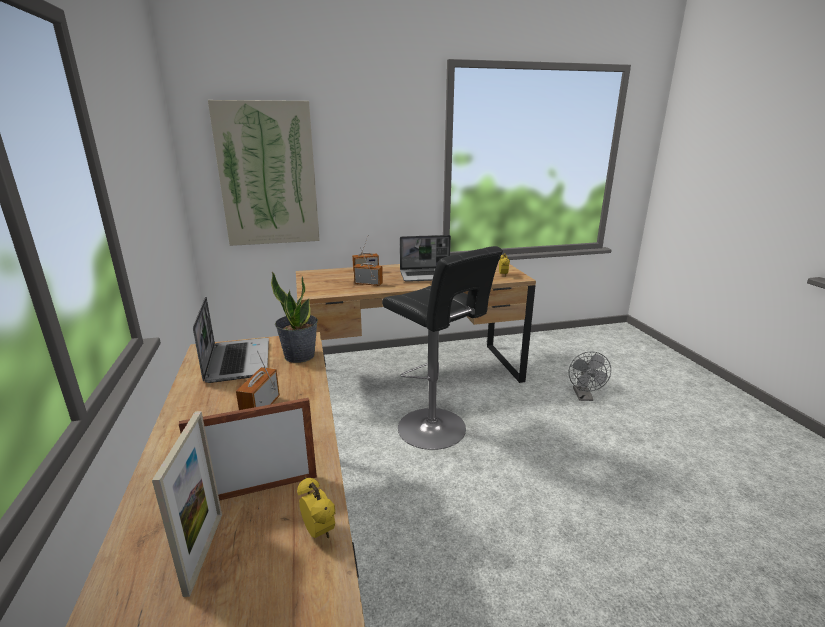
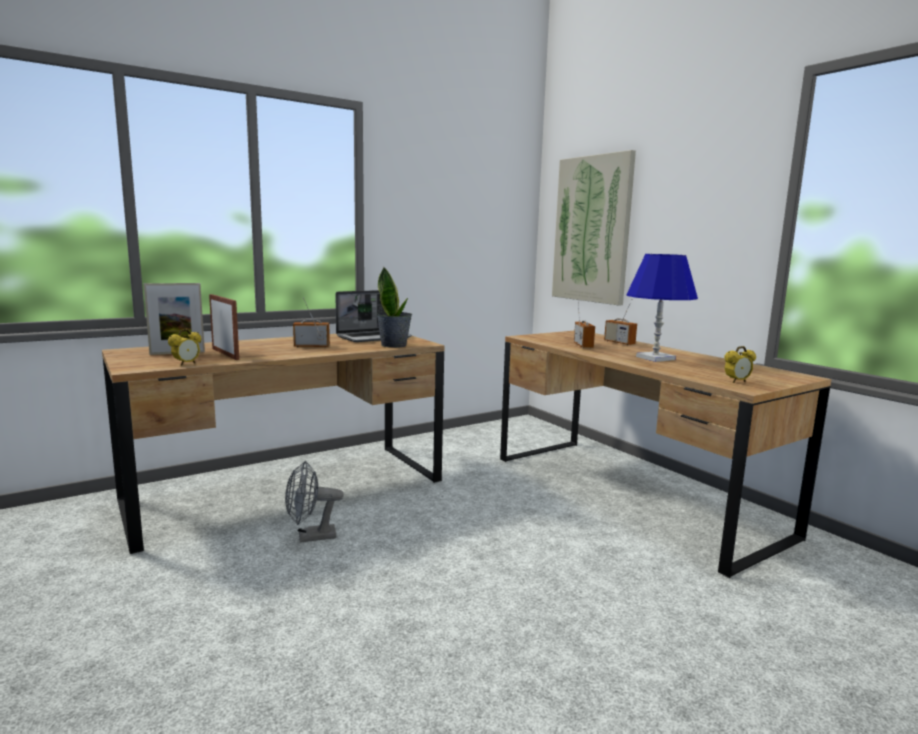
camera: 70 degrees right, 10 degrees down
black stool [382,246,503,450] -> none
laptop [400,235,451,282] -> blue table lamp [626,254,698,362]
grey fan [569,351,611,401] -> grey fan moved to [285,461,344,543]

